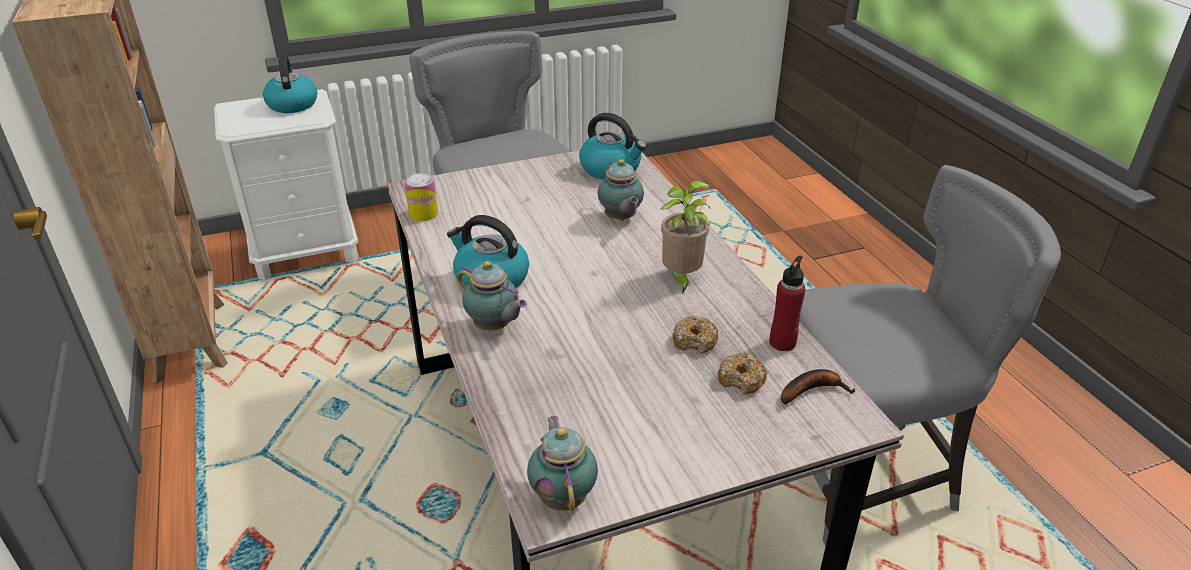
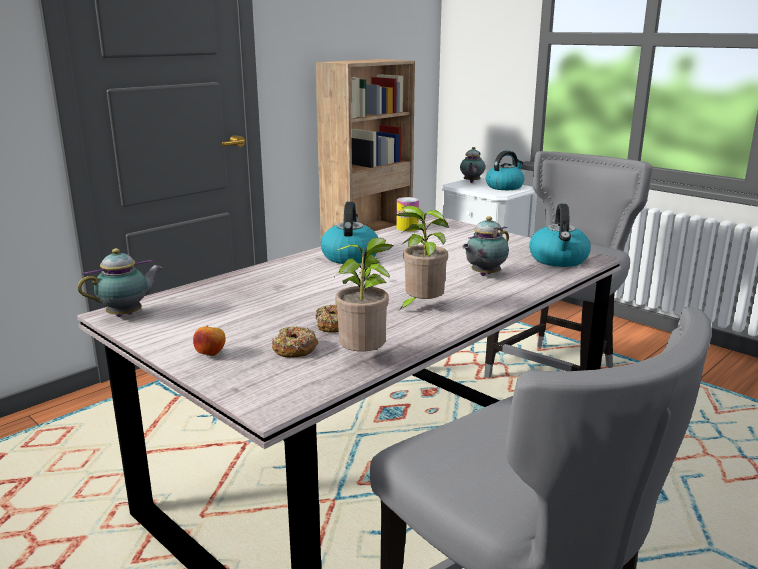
camera: 65 degrees right, 15 degrees down
teapot [458,261,527,330] -> teapot moved to [460,147,485,183]
red bottle [769,255,806,351] -> potted plant [334,238,393,352]
banana [781,369,856,405] -> none
none -> apple [193,326,226,356]

